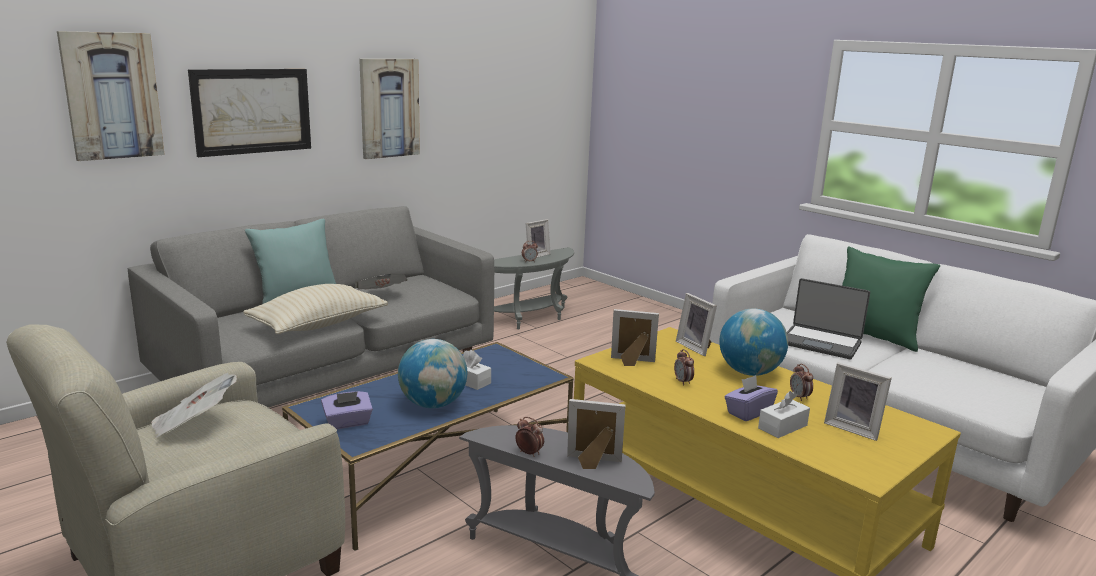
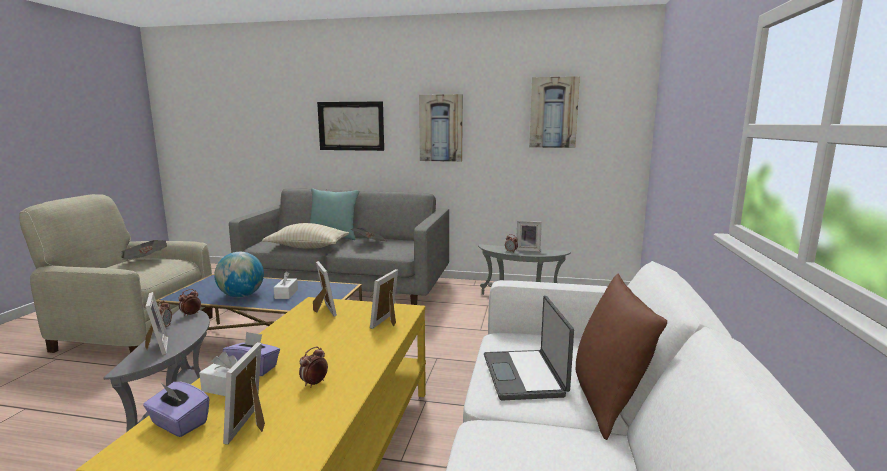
camera: 55 degrees right, 5 degrees down
picture [57,31,165,161] -> picture moved to [529,76,580,148]
purple tissue box [321,391,373,429] -> purple tissue box moved to [143,382,210,437]
alarm clock [674,349,694,386] -> alarm clock moved to [178,289,201,316]
globe [719,309,788,376] -> none
green pillow [842,246,940,352] -> brown pillow [576,273,667,440]

